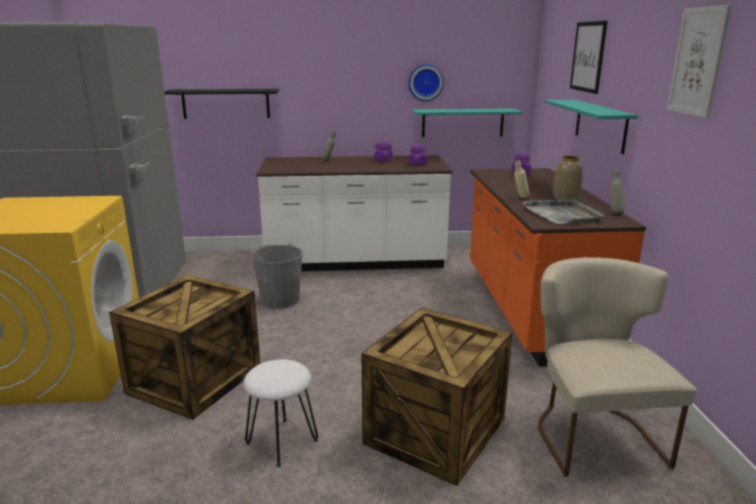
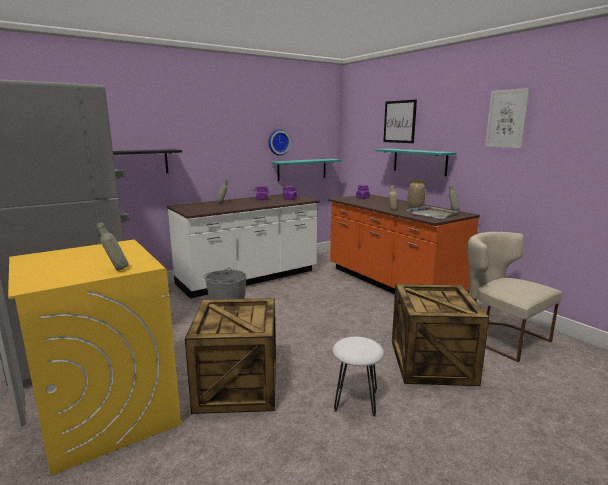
camera: 30 degrees left, 5 degrees down
none -> grey bottle [97,222,129,271]

